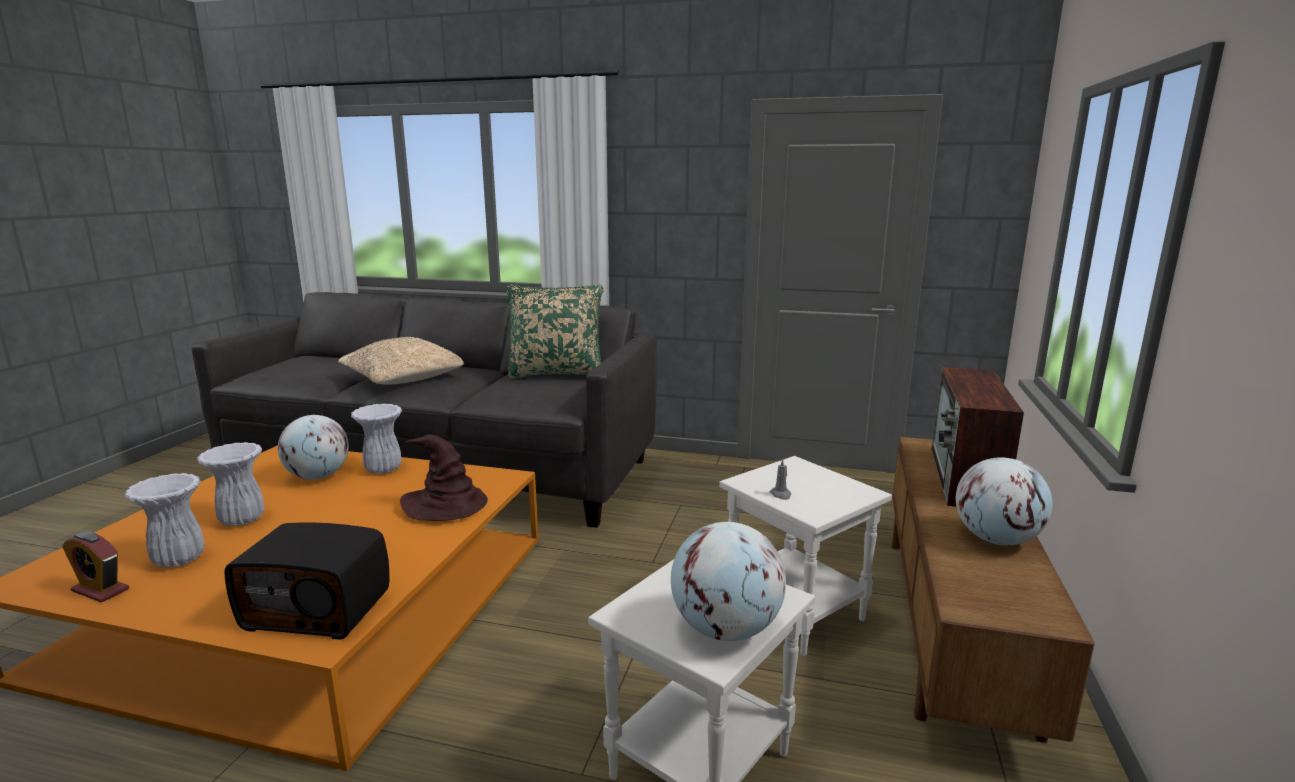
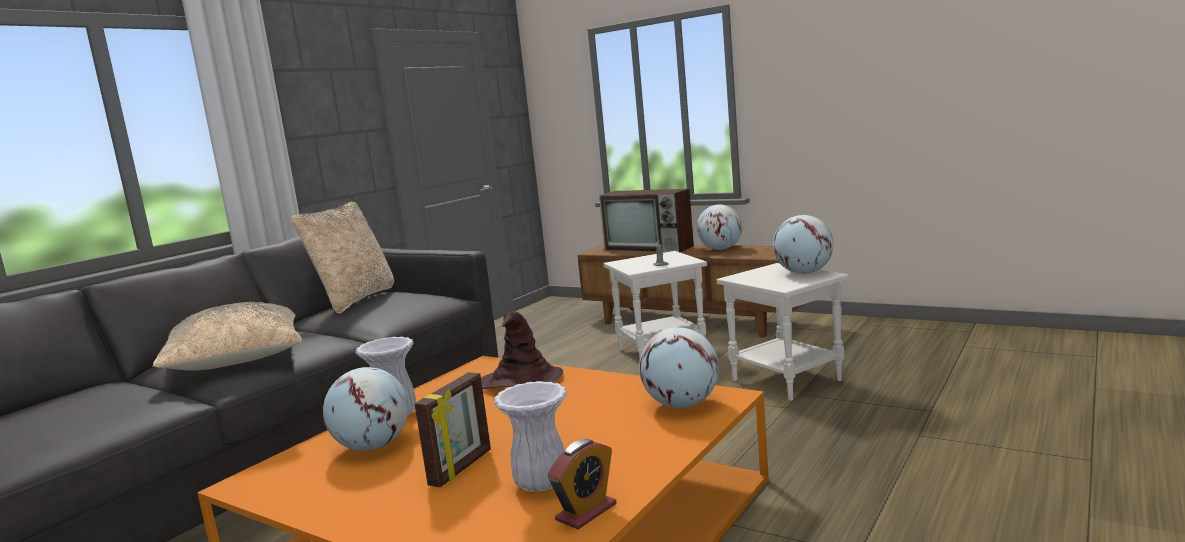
camera: 70 degrees left, 5 degrees down
white vase [197,442,264,526] -> picture frame [415,372,491,487]
radio [224,523,390,640] -> globe [639,327,719,408]
green pillow [507,284,603,379] -> beige pillow [291,201,394,314]

